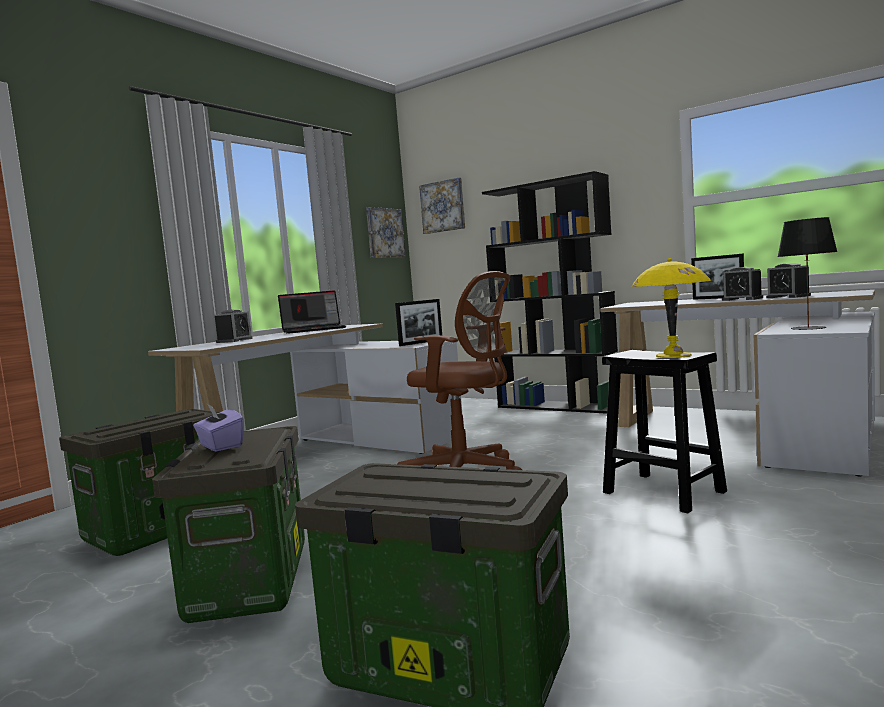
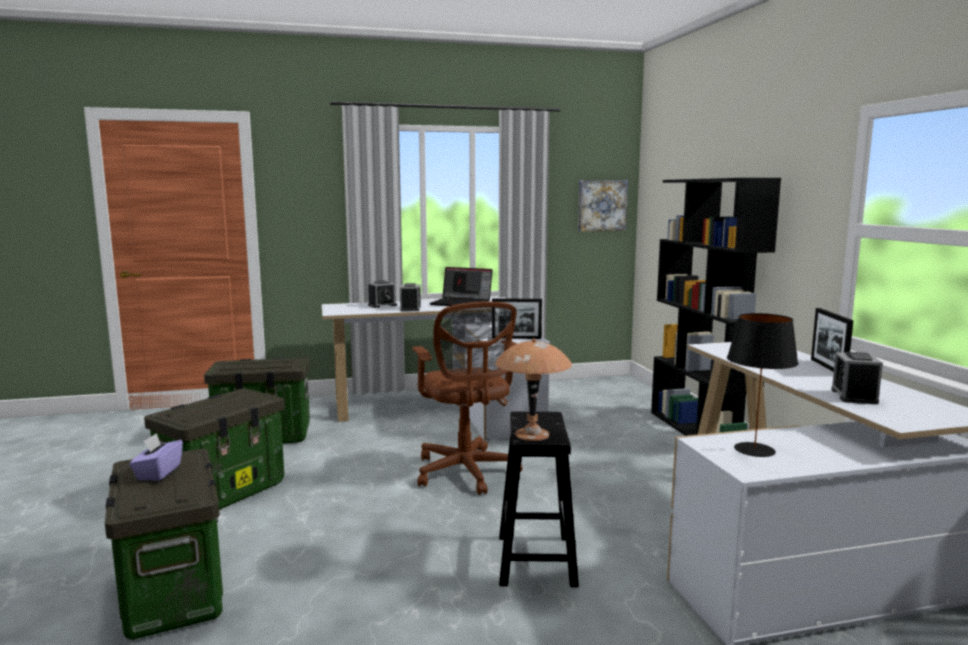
camera: 40 degrees right, 5 degrees up
purple tissue box [193,404,244,452] -> purple tissue box moved to [129,433,183,481]
picture [419,177,465,234] -> none
yellow table lamp [631,258,711,358] -> brown table lamp [495,338,572,441]
alarm clock [722,267,763,301] -> alarm clock moved to [400,283,421,311]

